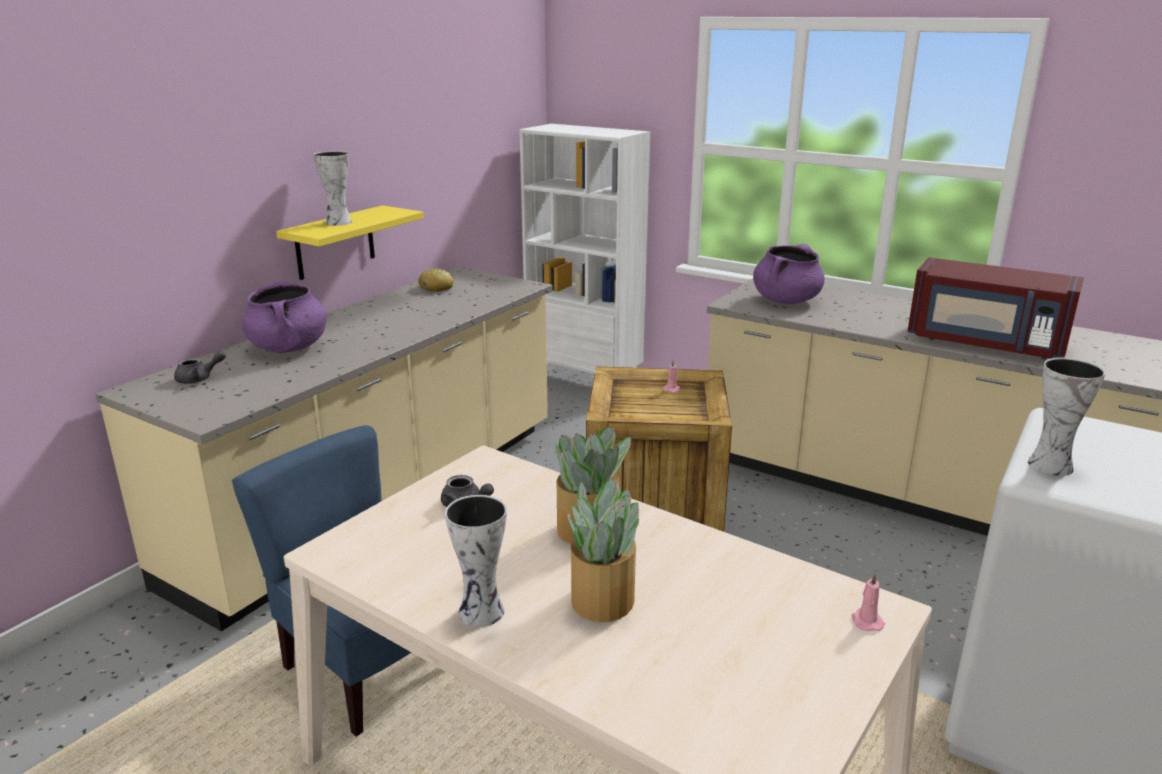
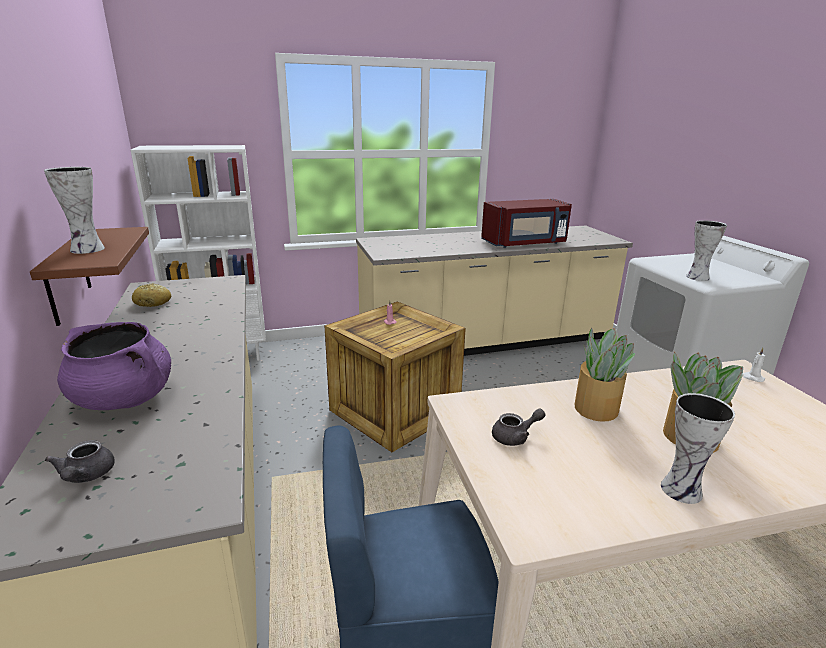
camera: 50 degrees left, 0 degrees up
grey teapot [174,351,226,384] -> grey teapot turned 150 degrees clockwise [45,440,115,483]
yellow shelf [276,205,424,280] -> brown shelf [30,227,149,326]
purple cooking pot [753,244,825,304] -> none
pink candle [852,573,885,631] -> white candle [742,348,765,382]

